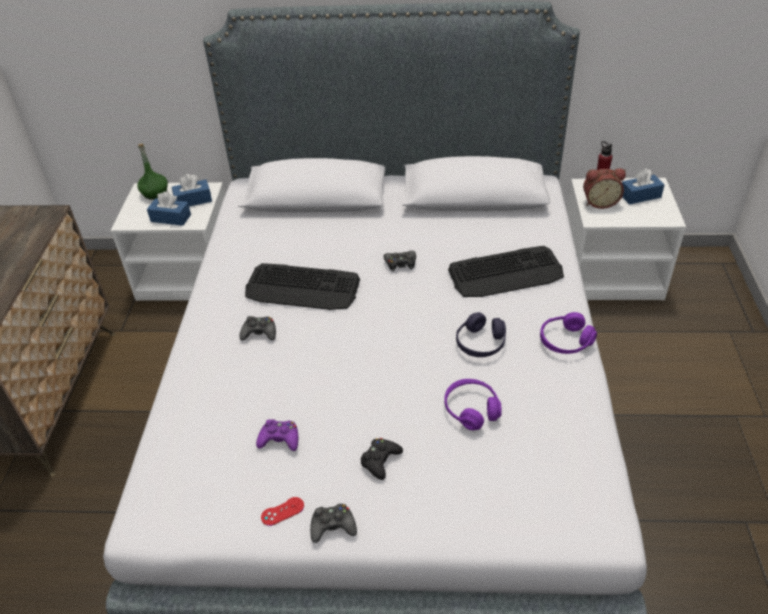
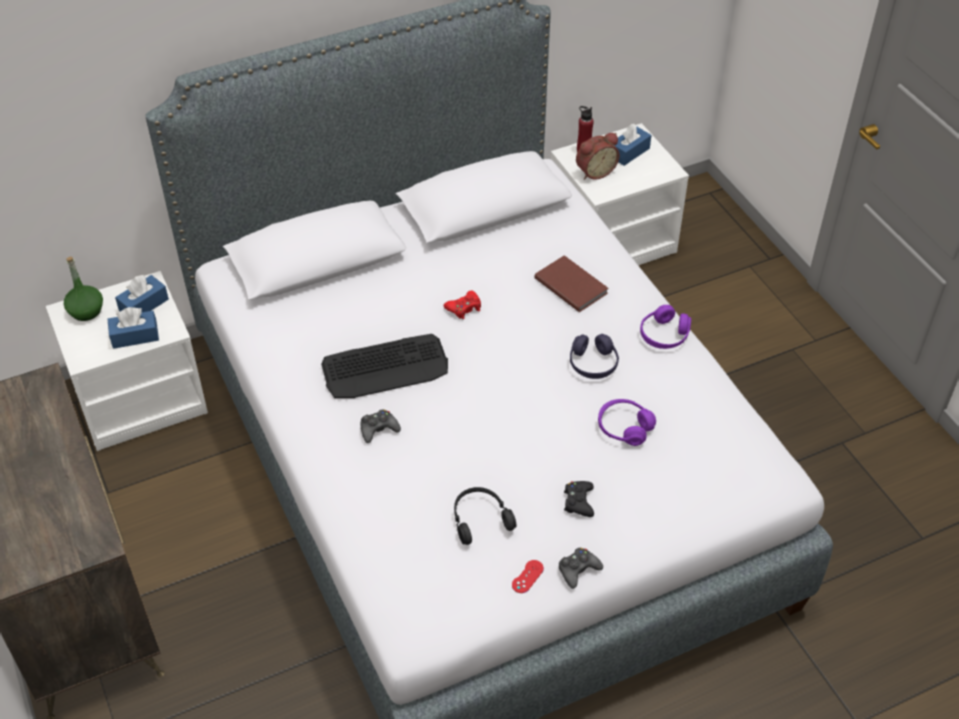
camera: 30 degrees left, 5 degrees up
purple game controller [256,419,298,451] -> black headphones [454,487,517,545]
black game controller [384,251,416,272] -> red game controller [444,290,481,319]
keyboard [448,246,564,297] -> brown book [534,255,608,312]

